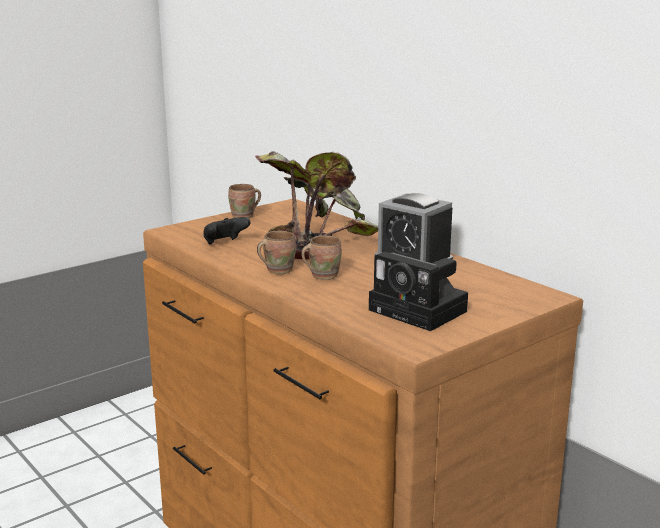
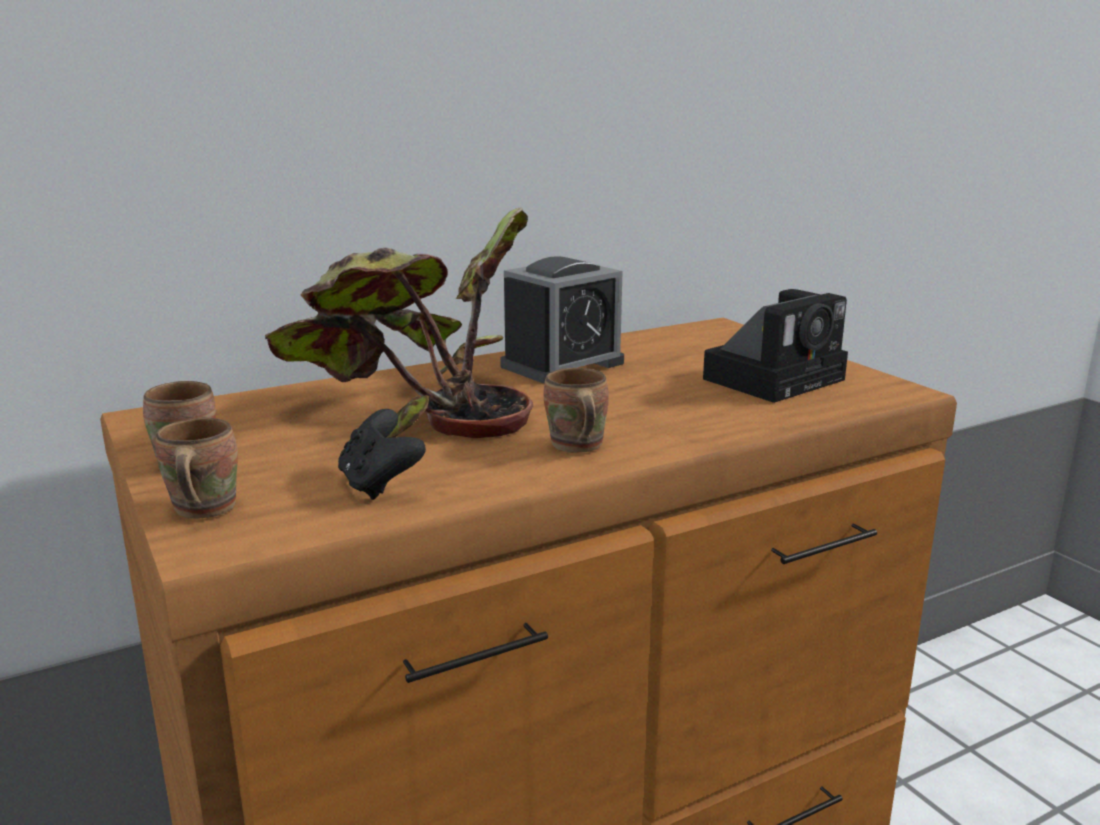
camera: 80 degrees left, 0 degrees up
brown mug [301,235,342,280] -> brown mug moved to [156,418,238,518]

